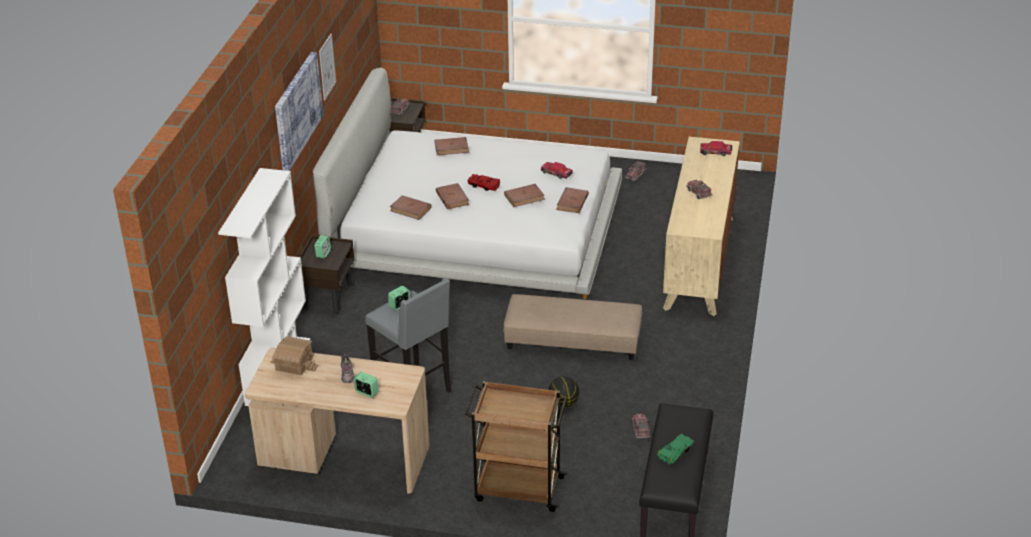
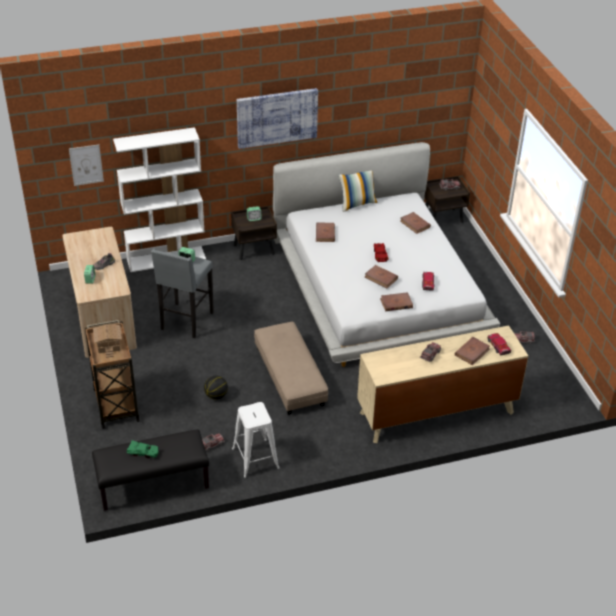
camera: 60 degrees right, 5 degrees up
toy house [270,336,318,375] -> toy house moved to [93,324,122,358]
picture [319,34,336,100] -> picture moved to [69,144,104,186]
brown book [436,183,469,209] -> brown book moved to [455,337,490,365]
none -> white stool [232,402,280,478]
none -> pillow [338,171,378,212]

